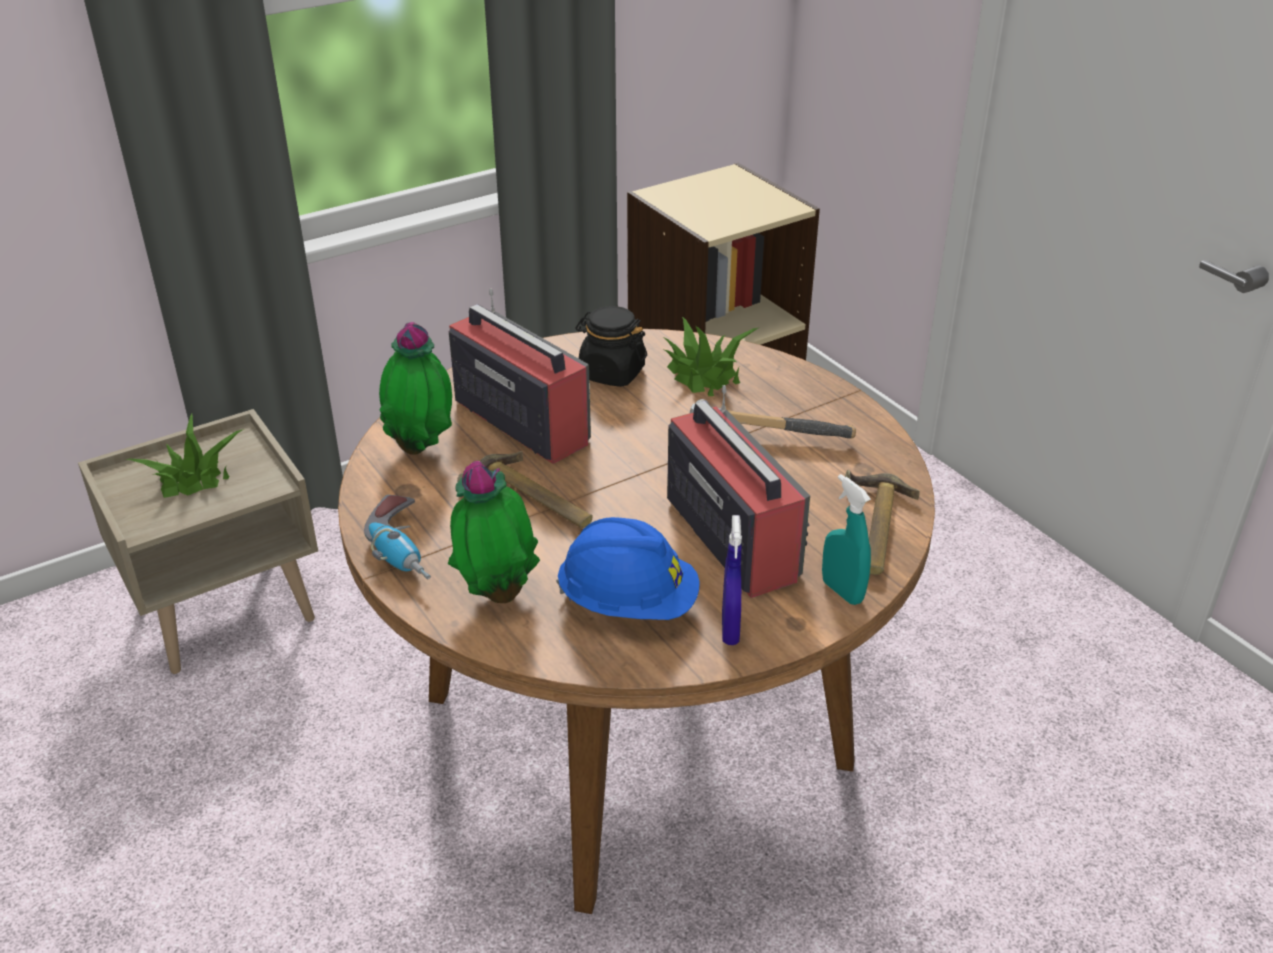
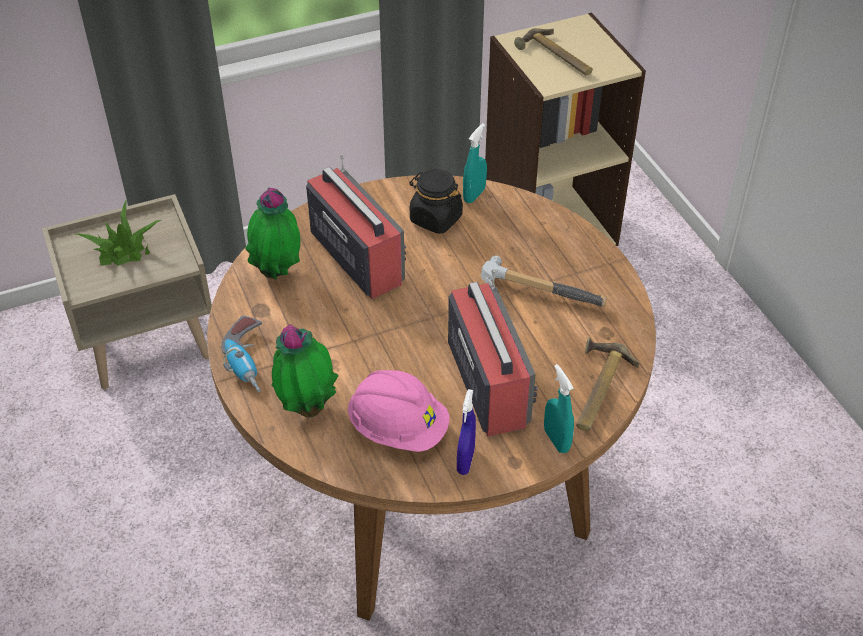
camera: 10 degrees right, 10 degrees up
hammer [457,451,593,528] -> hammer moved to [514,28,593,75]
blue hard hat [556,517,700,620] -> pink hard hat [348,370,449,452]
potted plant [663,317,758,396] -> none
none -> turquoise spray bottle [463,123,487,203]

